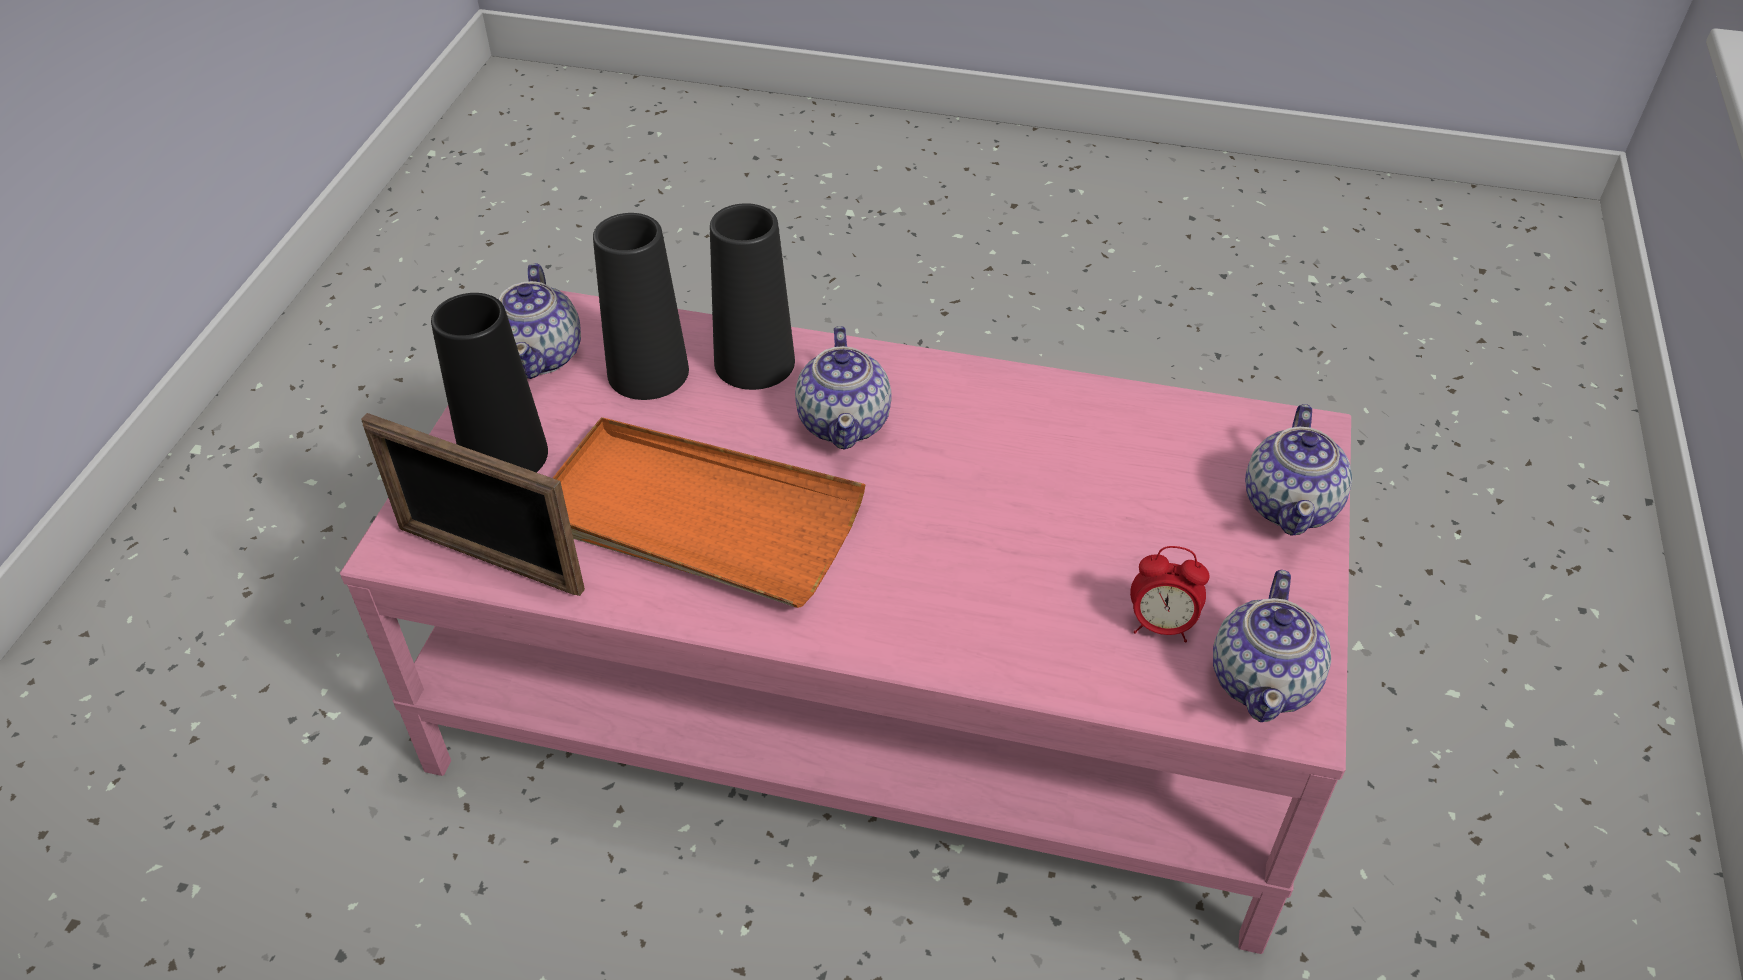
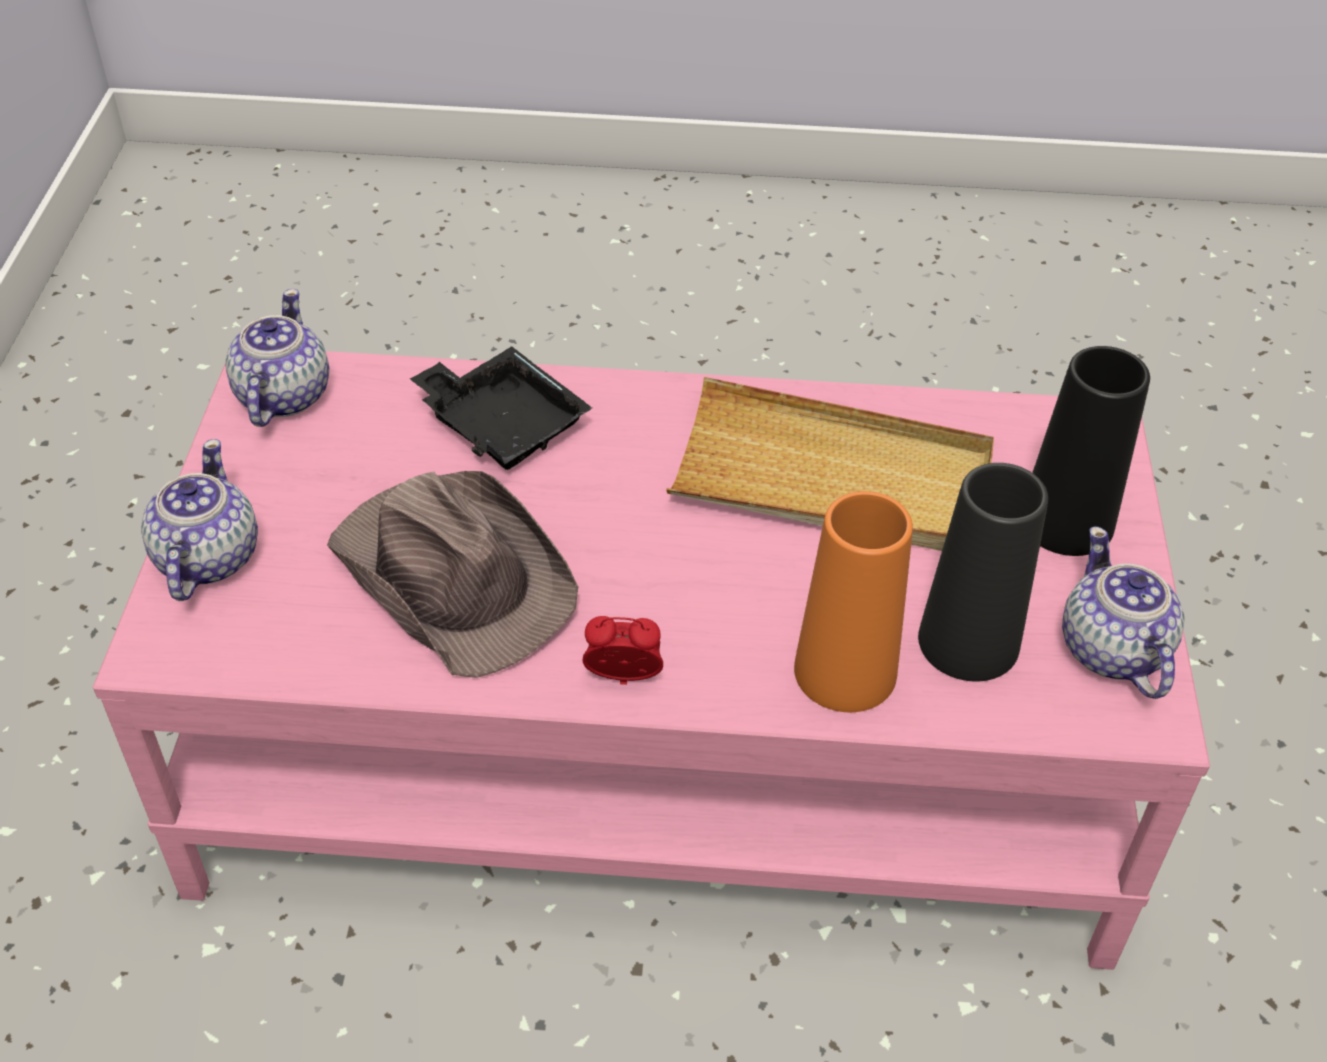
camera: 170 degrees right, 0 degrees up
picture frame [361,413,585,596] -> none
orange tray [553,417,866,608] -> beige tray [666,377,994,551]
black vase [710,203,795,390] -> orange vase [794,491,913,712]
teapot [795,326,892,450] -> none
alarm clock [1130,546,1209,642] -> alarm clock moved to [583,616,663,685]
none -> brown hat [327,471,578,678]
none -> black tray [410,346,592,470]

